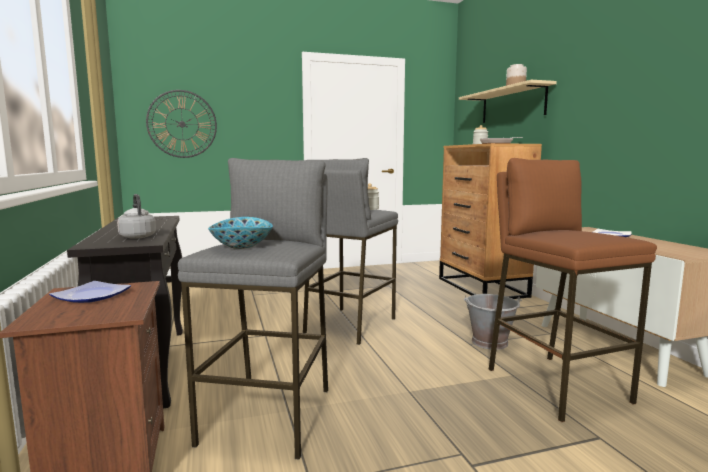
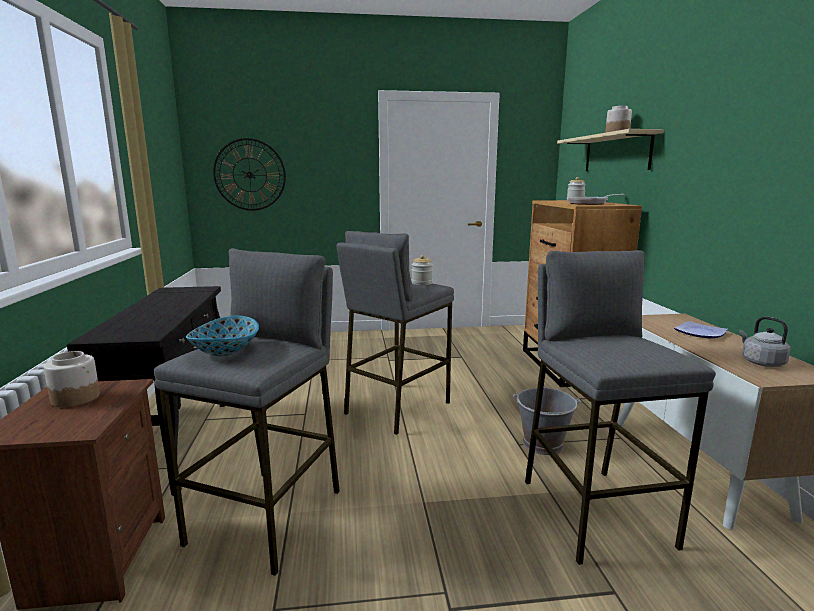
camera: 10 degrees right, 5 degrees up
plate [49,281,131,303] -> jar [44,351,100,407]
grey kettle [117,194,156,239] -> grey kettle moved to [739,316,791,367]
brown stool [489,158,657,422] -> grey stool [525,250,716,565]

